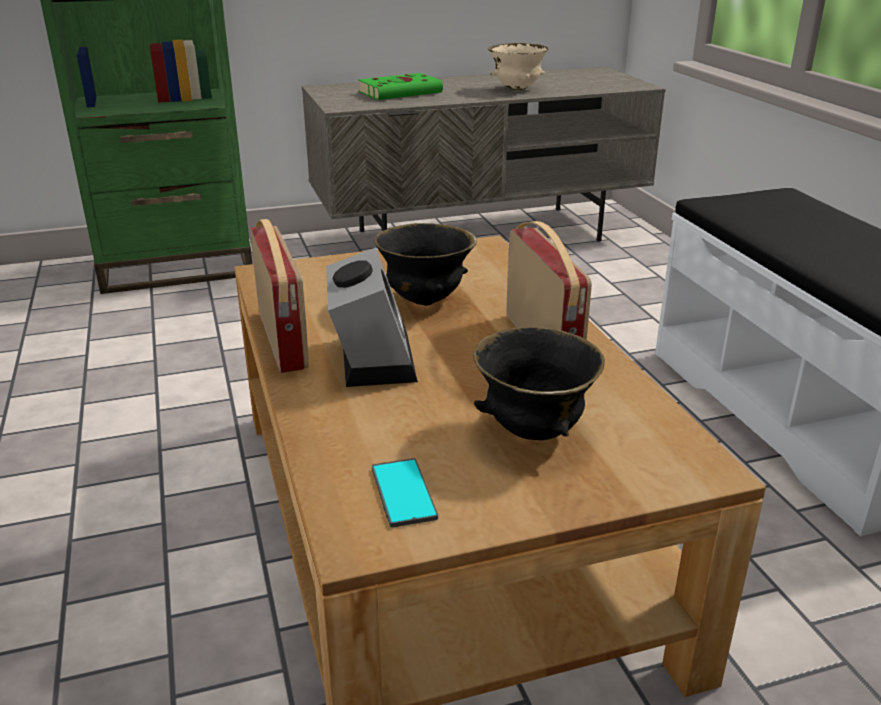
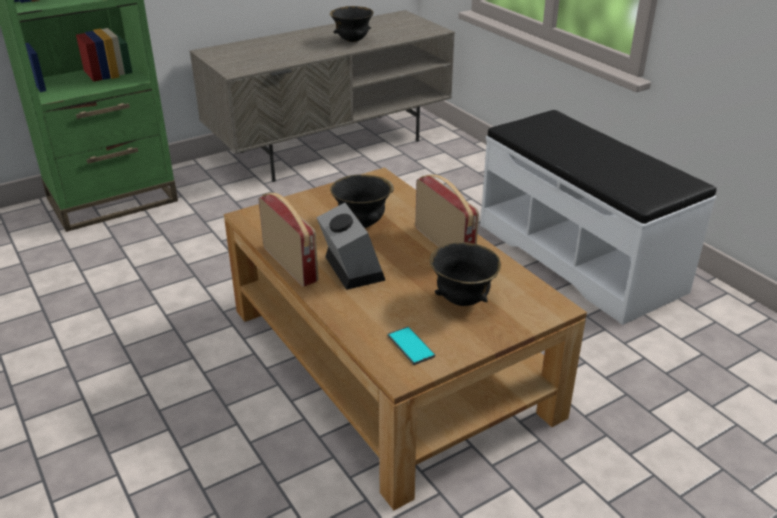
camera: 15 degrees left, 5 degrees up
green book [358,73,444,100] -> none
beige bowl [488,43,549,90] -> black bowl [330,6,374,42]

